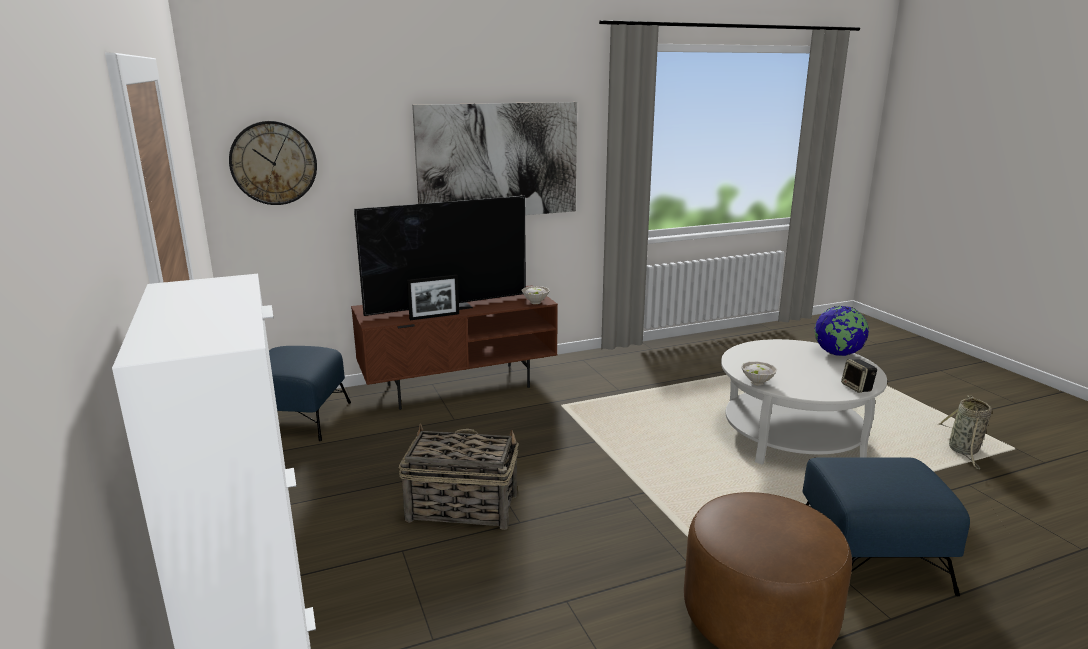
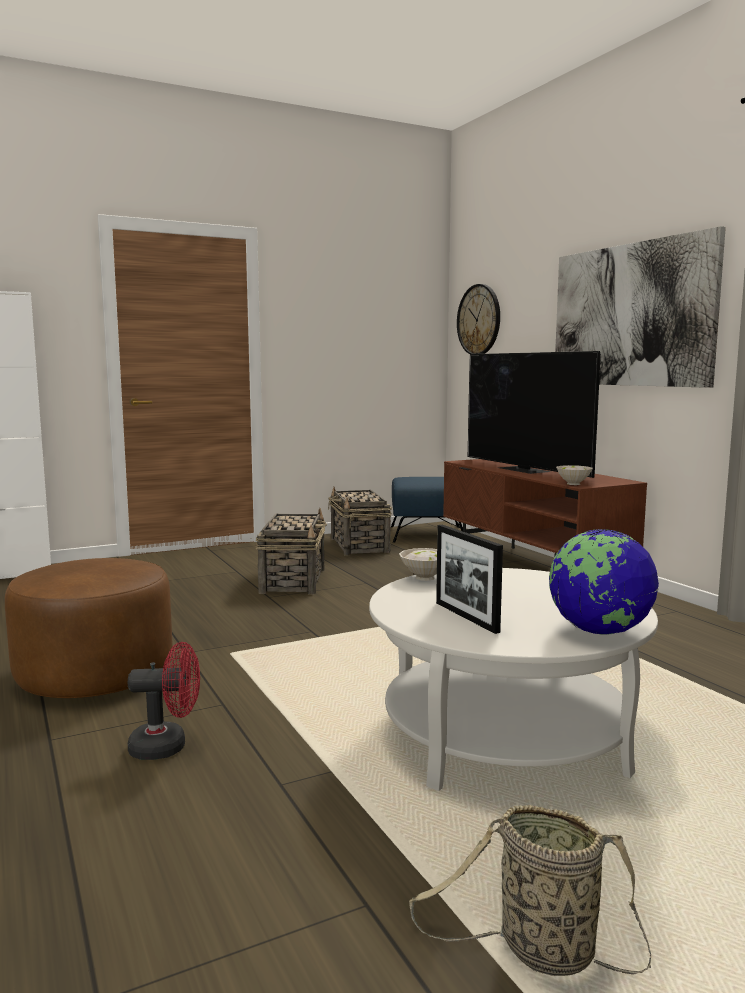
camera: 85 degrees right, 10 degrees down
picture frame [407,275,459,320] -> picture frame moved to [436,525,503,634]
blue ottoman [803,457,970,596] -> red fan [128,642,200,760]
speaker [841,359,877,393] -> none
none -> basket [328,487,392,556]

